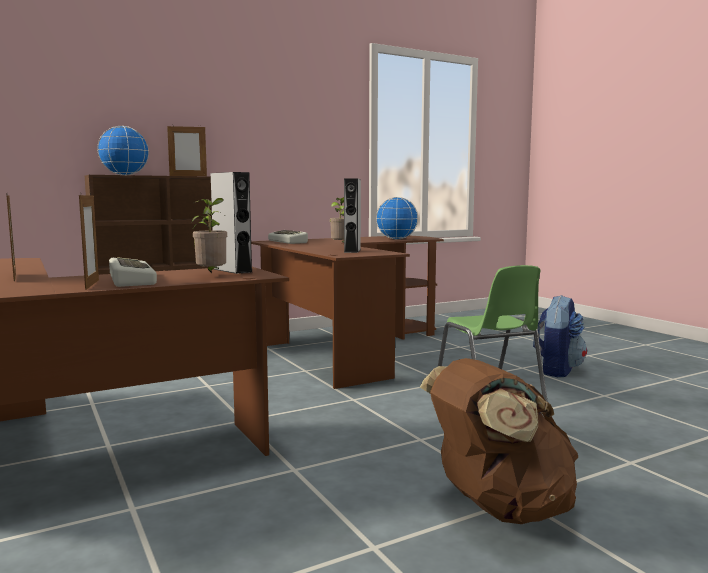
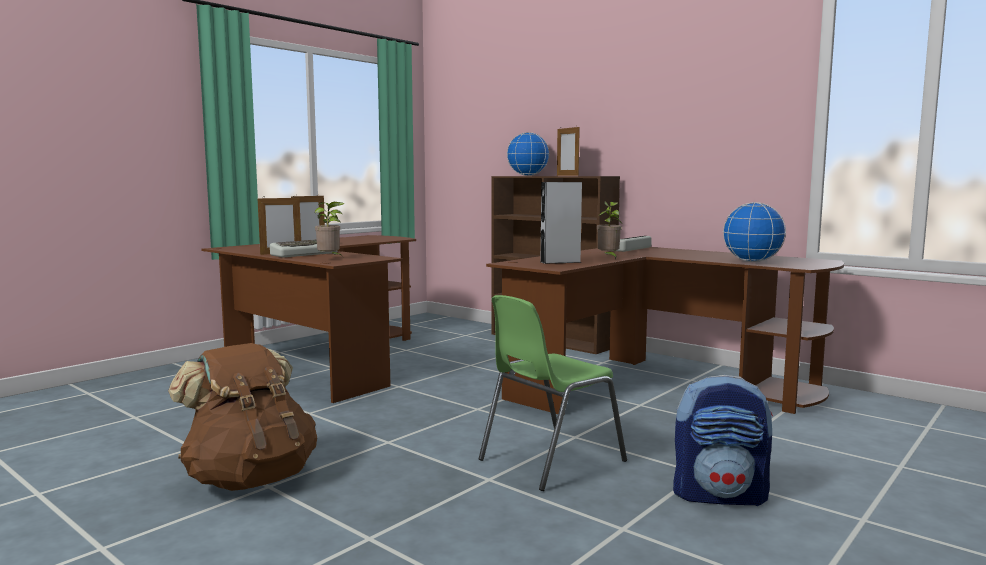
camera: 70 degrees right, 0 degrees up
grey speaker [211,172,252,274] -> none

